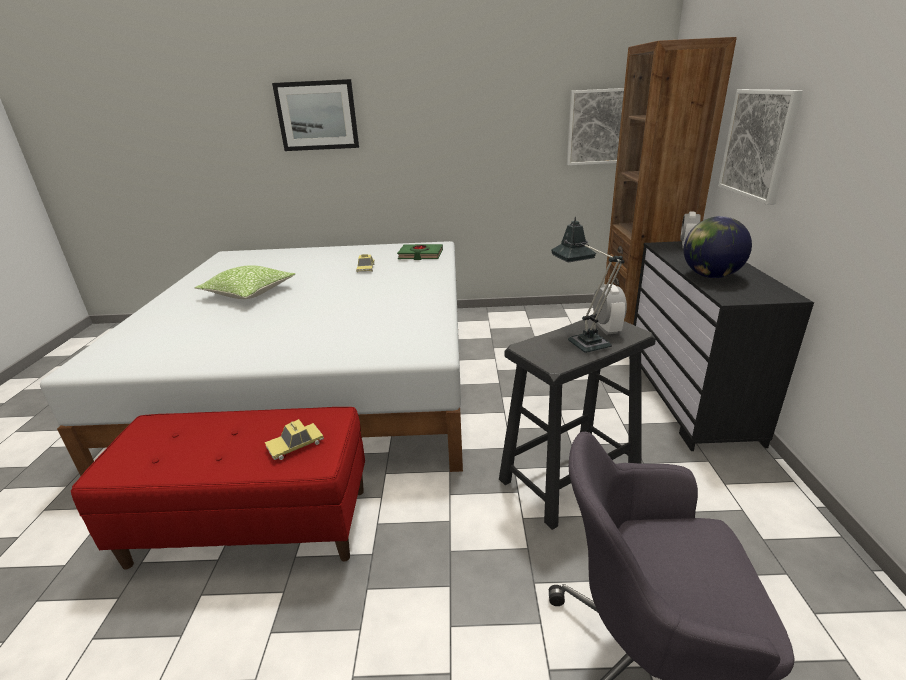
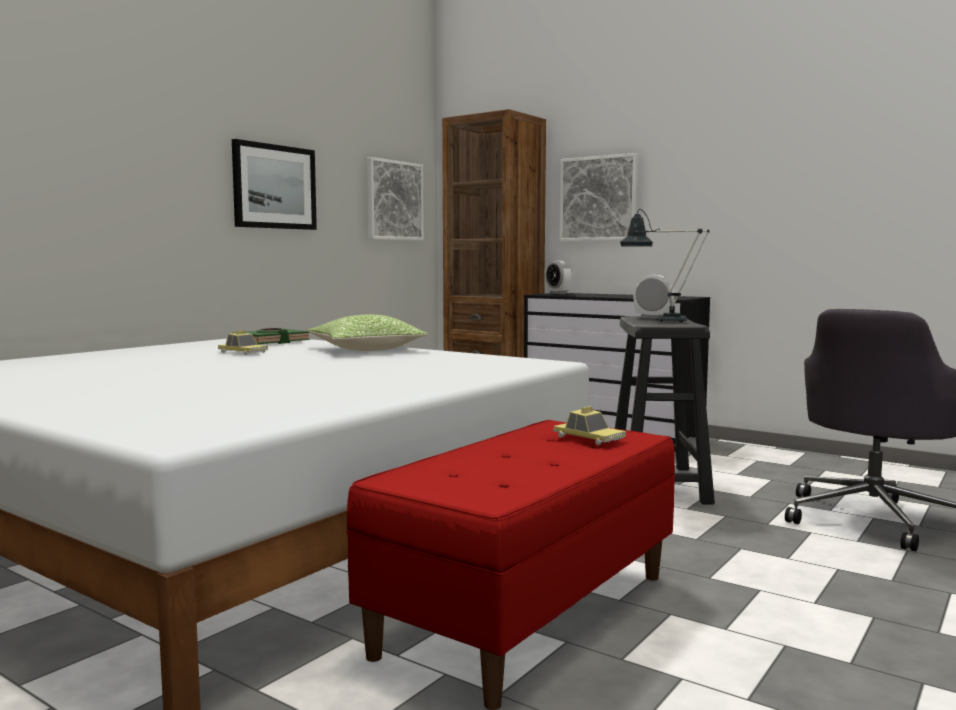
camera: 55 degrees left, 20 degrees down
pillow [195,265,295,299] -> pillow moved to [308,315,428,351]
toy car [264,419,324,460] -> toy car turned 45 degrees counterclockwise [553,406,626,445]
picture [272,79,359,151] -> picture moved to [232,139,317,230]
globe [684,216,752,278] -> none

